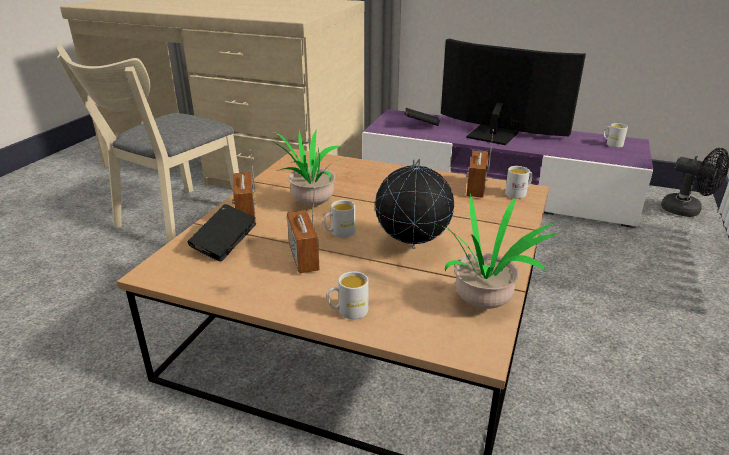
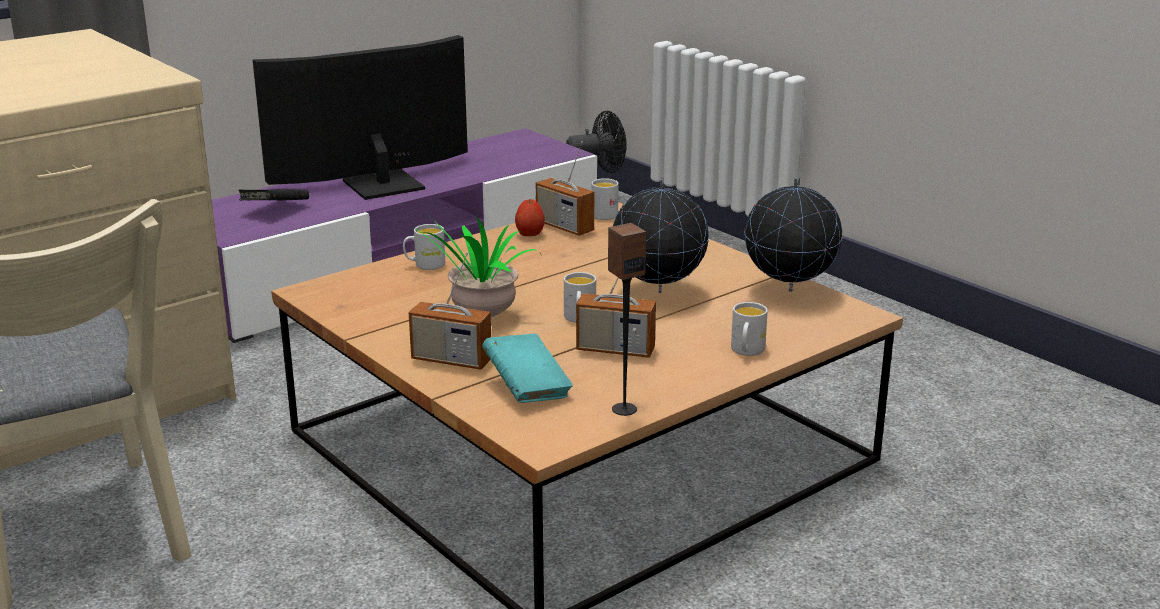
camera: 60 degrees left, 5 degrees down
black book [188,204,256,261] -> turquoise book [482,333,573,403]
potted plant [437,193,559,309] -> globe [744,176,843,292]
white mug [603,123,628,148] -> white mug moved to [403,224,445,270]
none -> apple [515,199,545,236]
none -> speaker [608,223,646,416]

